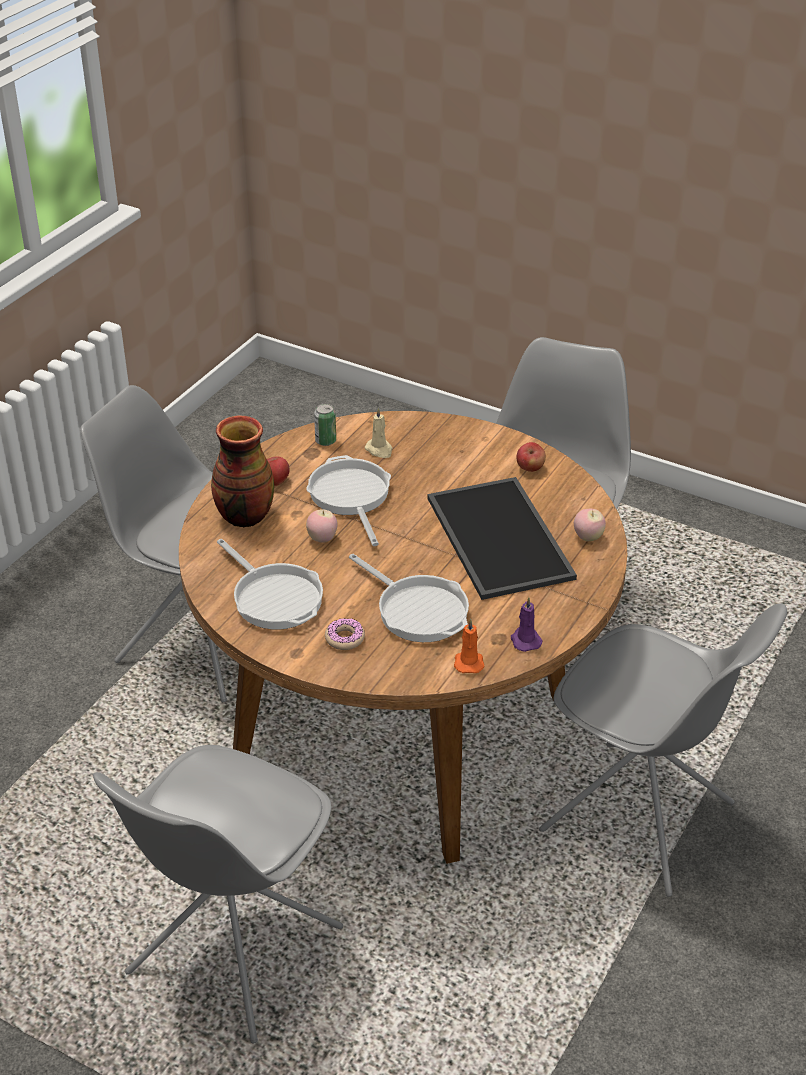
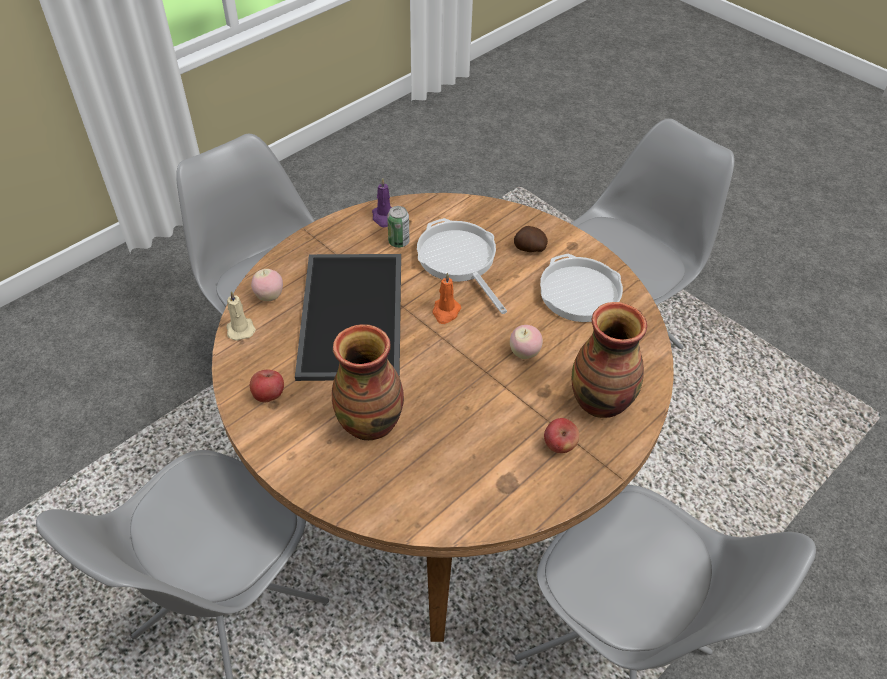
camera: 165 degrees left, 10 degrees up
frying pan [306,455,391,546] -> none
can [314,403,336,446] -> can moved to [387,206,409,248]
donut [325,618,365,650] -> potato [514,226,548,252]
beige candle [365,407,392,458] -> beige candle moved to [226,291,256,341]
orange candle [454,619,485,673] -> orange candle moved to [432,273,461,324]
none -> vase [332,324,404,440]

